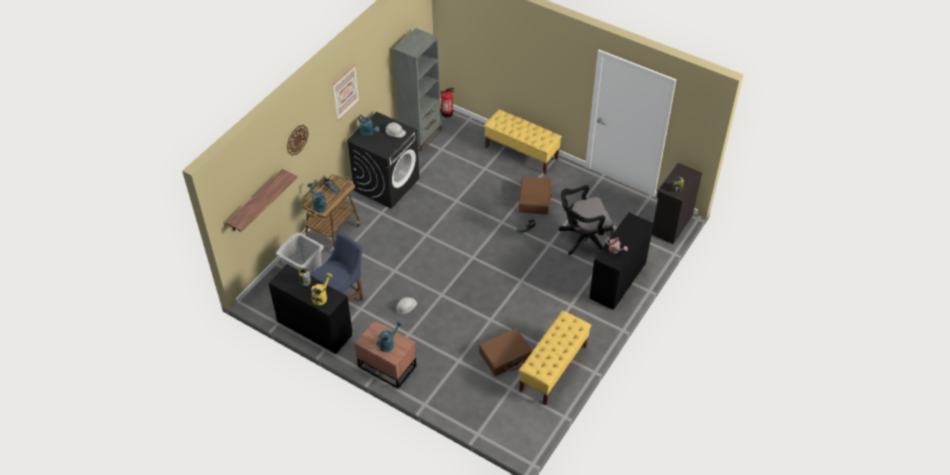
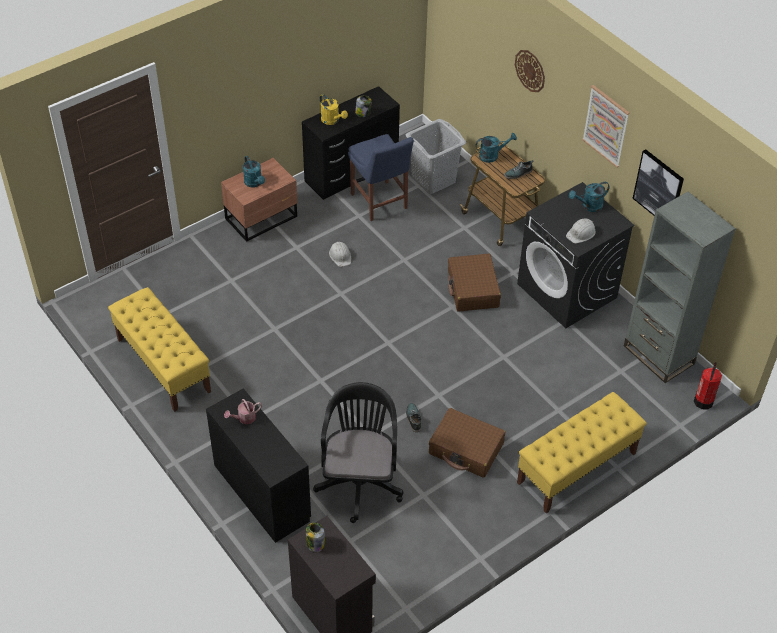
camera: 110 degrees right, 0 degrees up
shelf [226,169,298,232] -> none
brown suitcase [479,328,532,376] -> brown suitcase moved to [448,254,501,312]
none -> picture [632,149,684,216]

